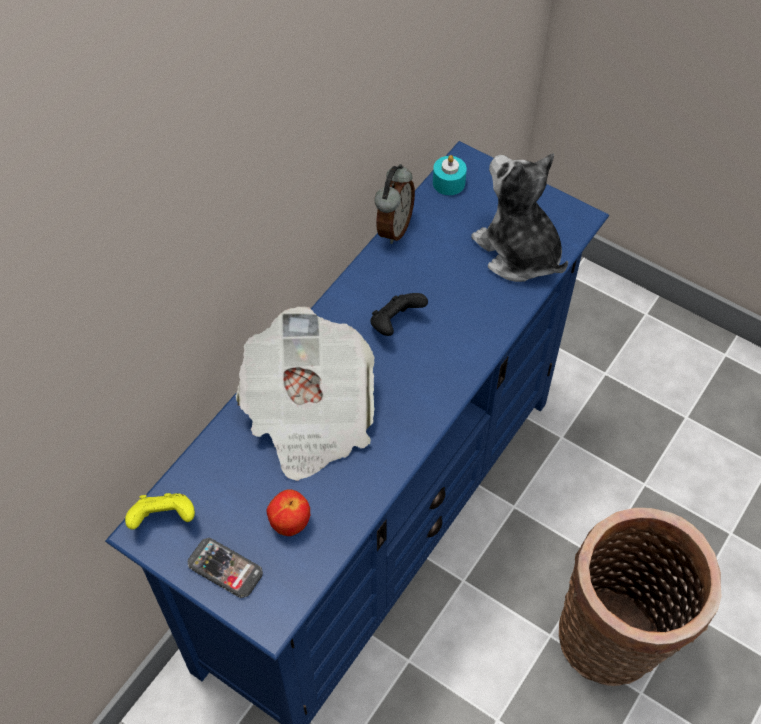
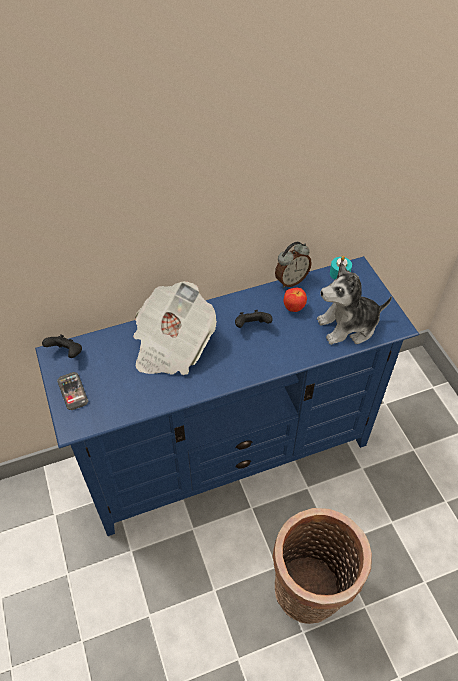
camera: 35 degrees right, 5 degrees down
yellow game controller [125,493,195,530] -> black game controller [42,334,82,358]
apple [267,489,310,536] -> apple moved to [284,288,307,312]
plush toy [471,153,568,282] -> plush toy turned 105 degrees counterclockwise [317,262,392,345]

